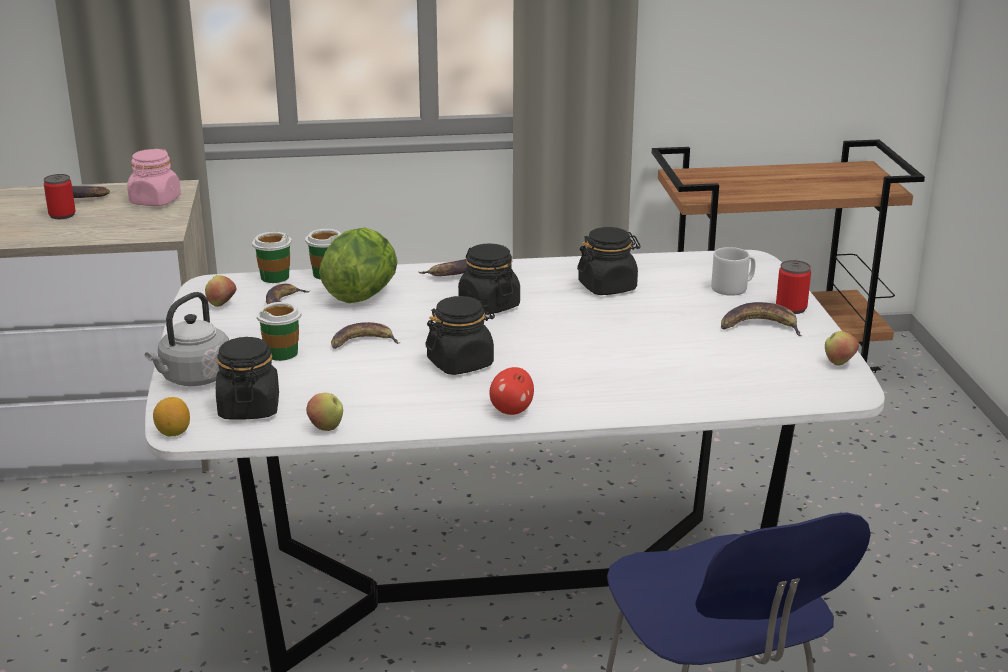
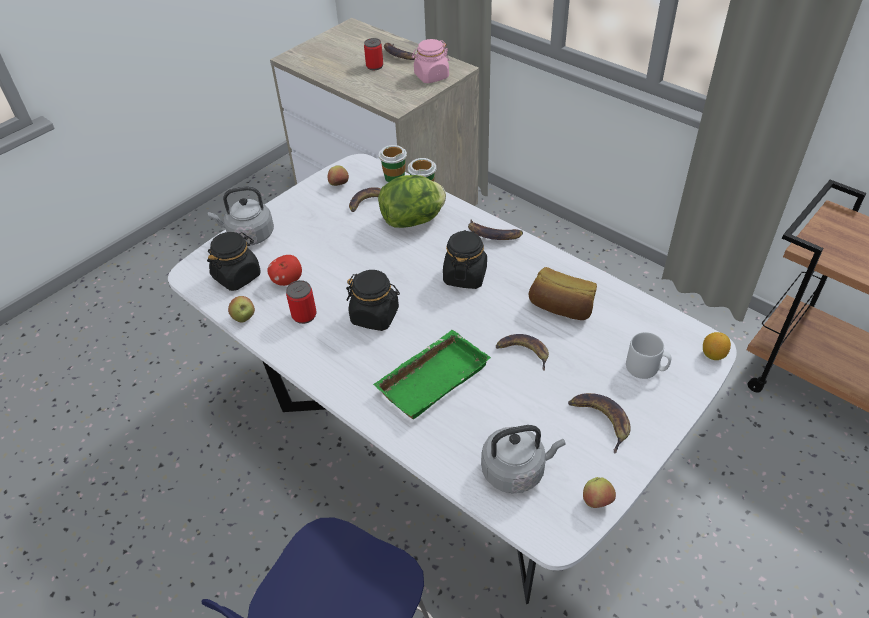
camera: 50 degrees right, 20 degrees up
lemon [153,397,190,436] -> lemon moved to [703,332,731,360]
cup [257,302,302,361] -> none
banana [331,322,399,349] -> banana moved to [496,334,549,371]
apple [489,367,534,415] -> apple moved to [267,255,302,286]
black jar [577,227,641,295] -> bread [529,267,597,320]
can [776,260,811,314] -> can moved to [286,280,317,324]
none -> green tray [373,330,491,419]
none -> grey kettle [481,425,565,494]

